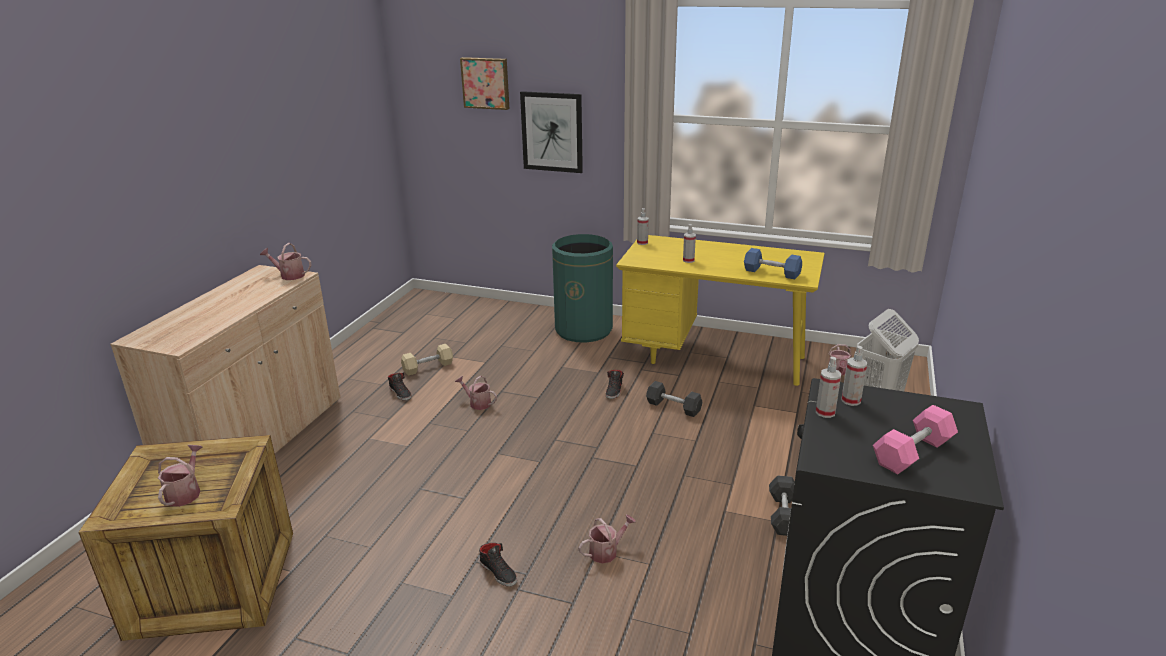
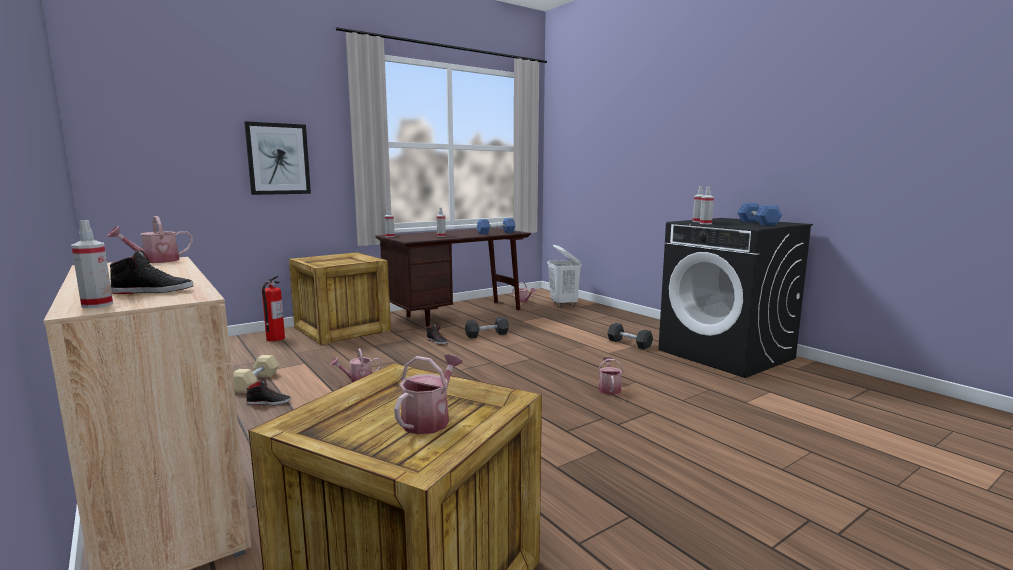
camera: 55 degrees left, 15 degrees down
watering can [158,445,202,507] -> watering can turned 75 degrees clockwise [394,354,462,435]
picture [460,57,510,110] -> none
black shoe [479,543,517,586] -> black shoe moved to [110,250,194,294]
green trash can [552,234,613,342] -> crate [289,252,391,345]
yellow desk [616,235,824,386] -> brown desk [375,228,531,327]
pink dumbbell [873,405,958,474] -> blue dumbbell [737,203,782,226]
none -> spray bottle [71,220,113,308]
none -> fire extinguisher [262,276,285,341]

